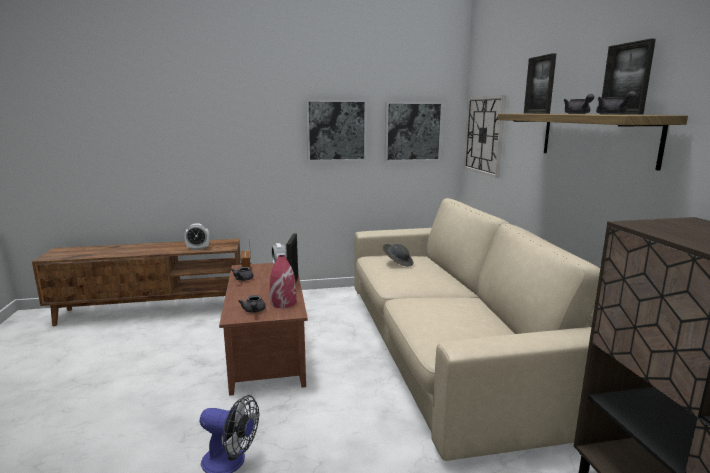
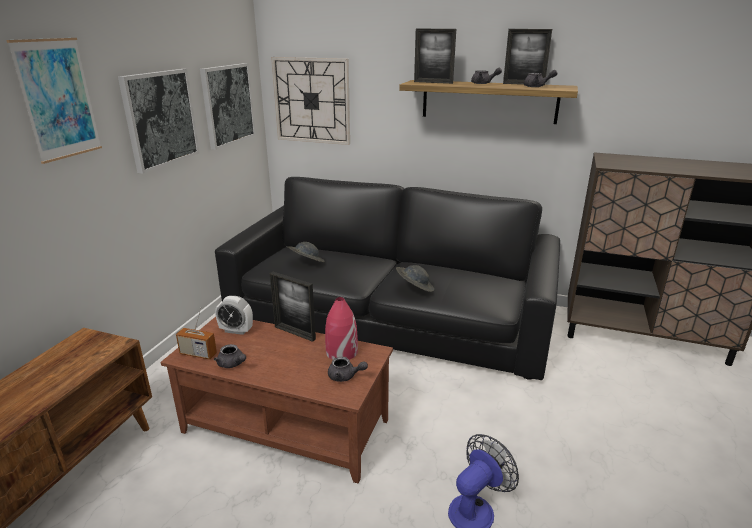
camera: 60 degrees left, 10 degrees up
alarm clock [184,224,210,250] -> none
beige sofa [355,198,600,461] -> black sofa [215,177,560,380]
none -> picture [6,38,102,164]
none -> grey hat [396,265,434,292]

